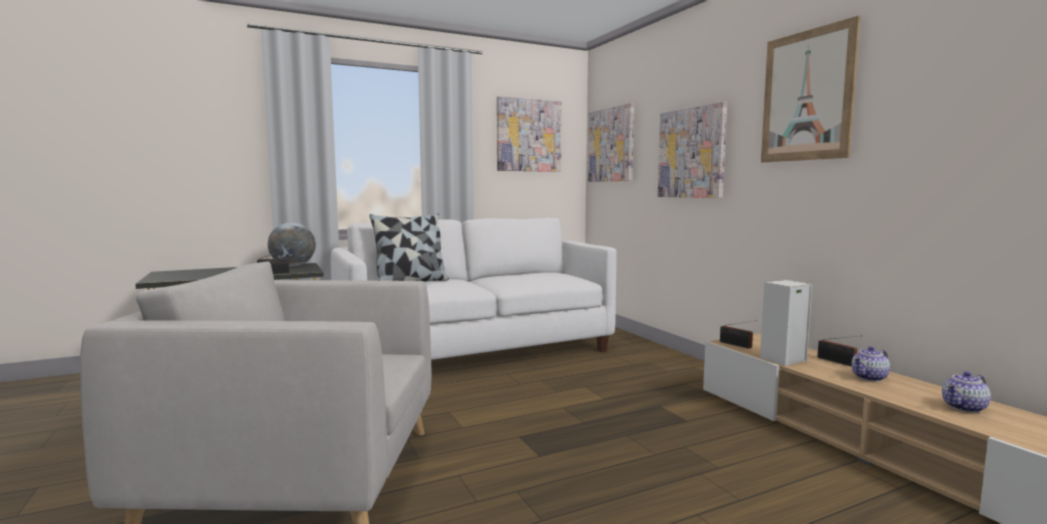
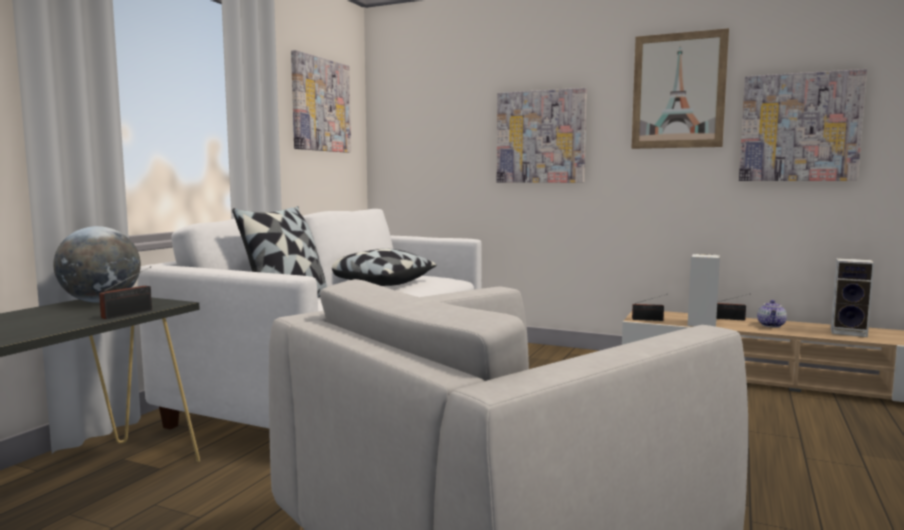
camera: 40 degrees left, 0 degrees up
picture [588,103,634,182] -> picture moved to [739,69,867,181]
teapot [942,371,991,413] -> speaker [831,258,874,337]
none -> pillow [332,249,437,286]

